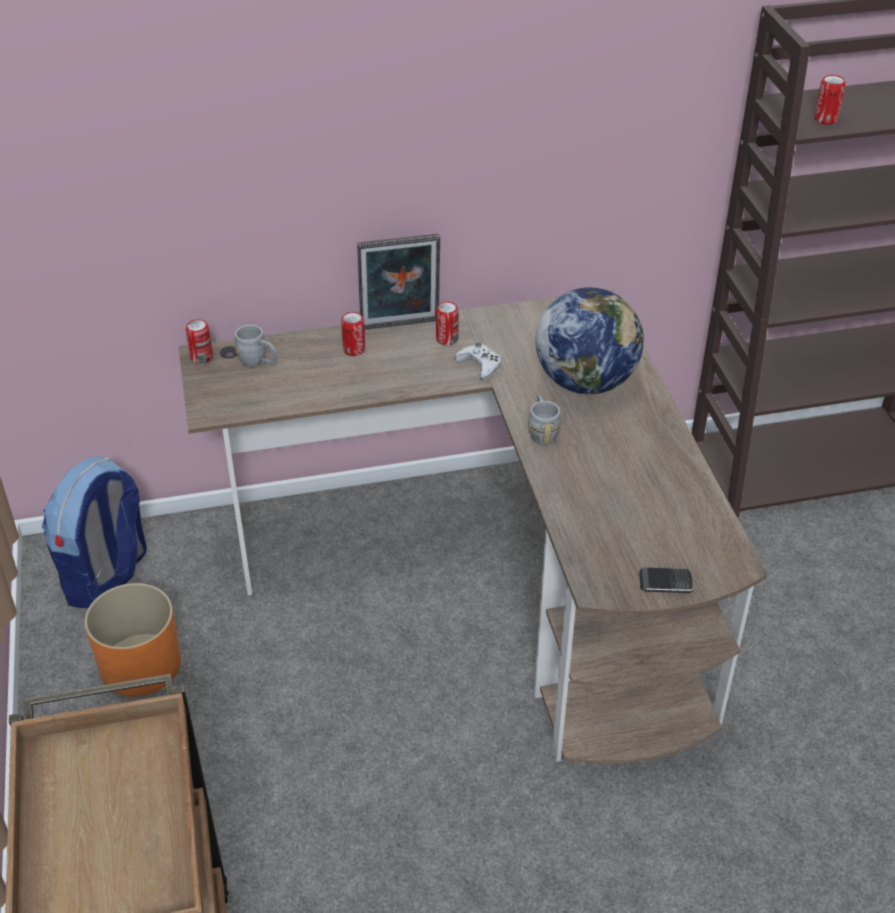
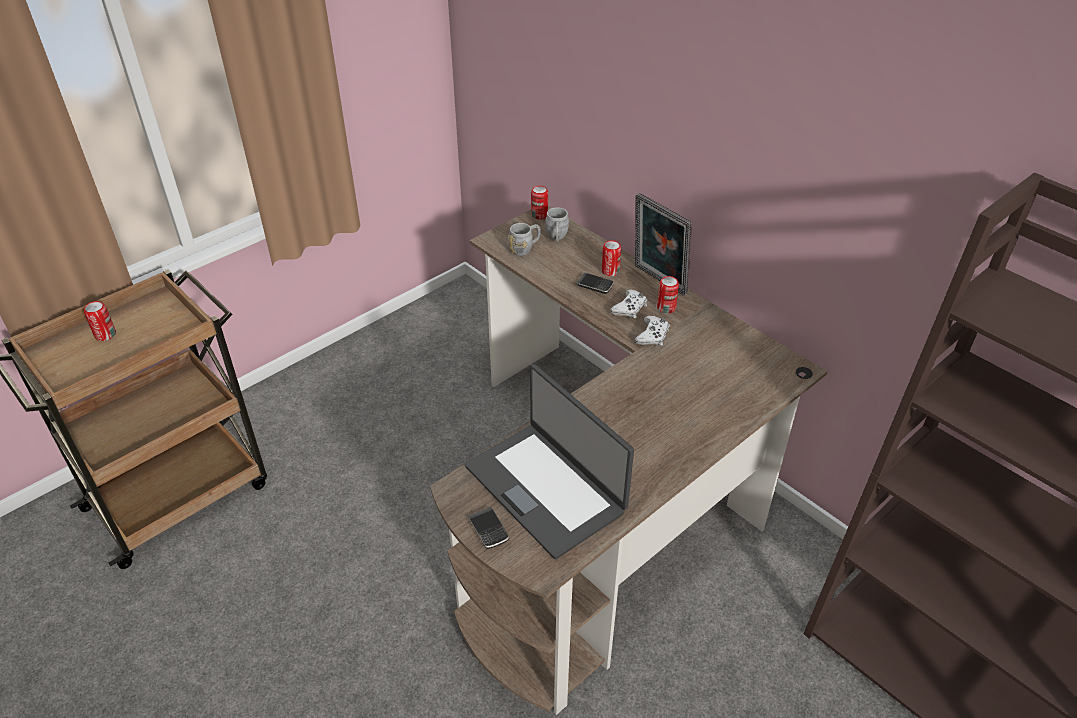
camera: 60 degrees right, 0 degrees up
backpack [42,457,147,608] -> none
orange planter [84,583,181,697] -> none
grey mug [528,396,561,445] -> grey mug moved to [508,223,541,256]
globe [535,288,644,394] -> none
can [814,75,846,125] -> can moved to [84,301,116,341]
none -> laptop [465,364,634,559]
none -> phone [576,273,614,294]
none -> white game controller [610,290,647,318]

